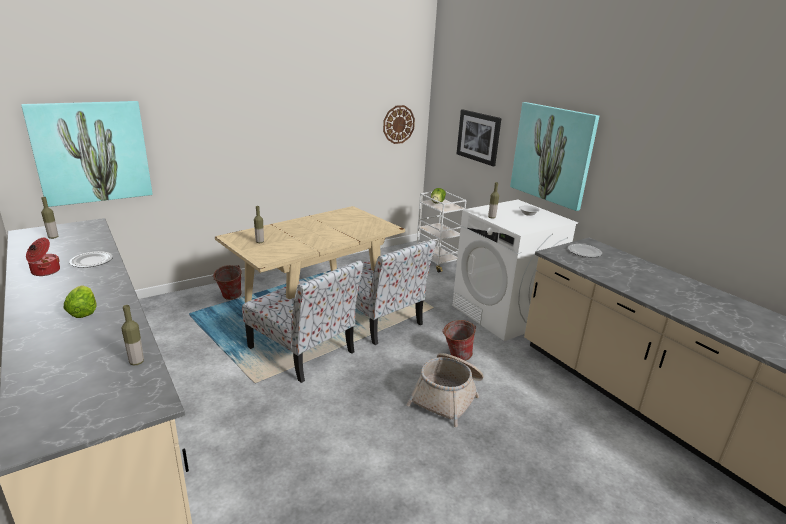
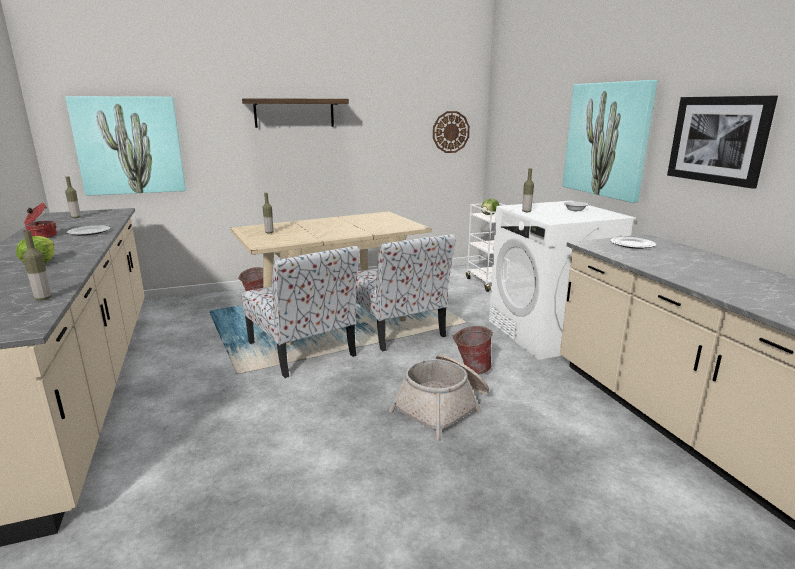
camera: 15 degrees right, 5 degrees down
picture [457,109,501,166] -> picture moved to [667,96,778,189]
none -> shelf [242,98,349,128]

